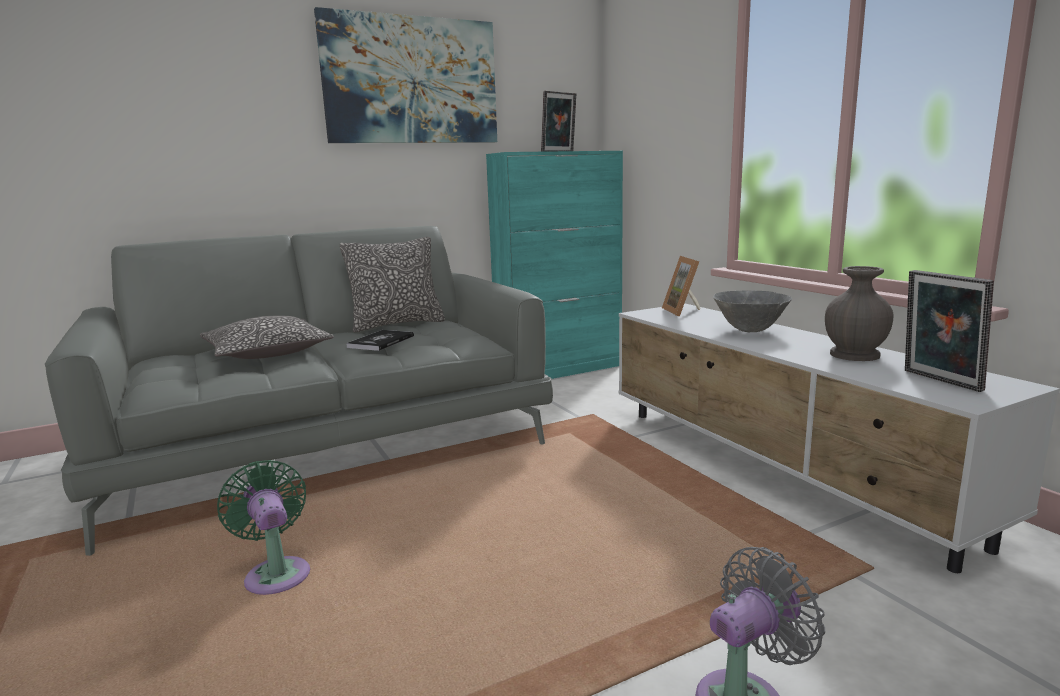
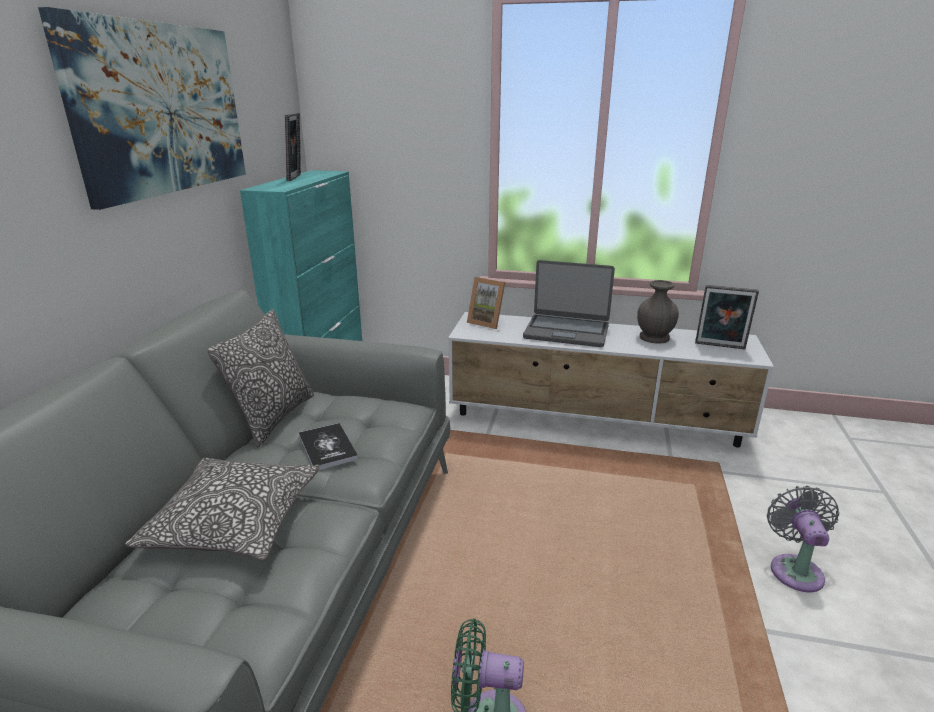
camera: 50 degrees left, 10 degrees up
grey bowl [713,290,792,332] -> laptop [523,260,615,347]

